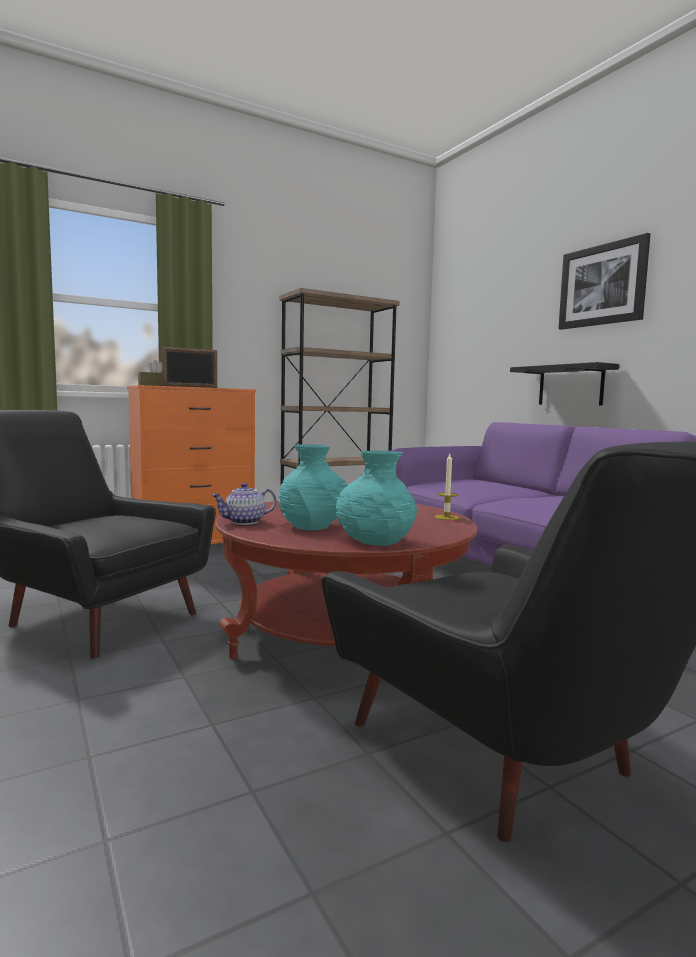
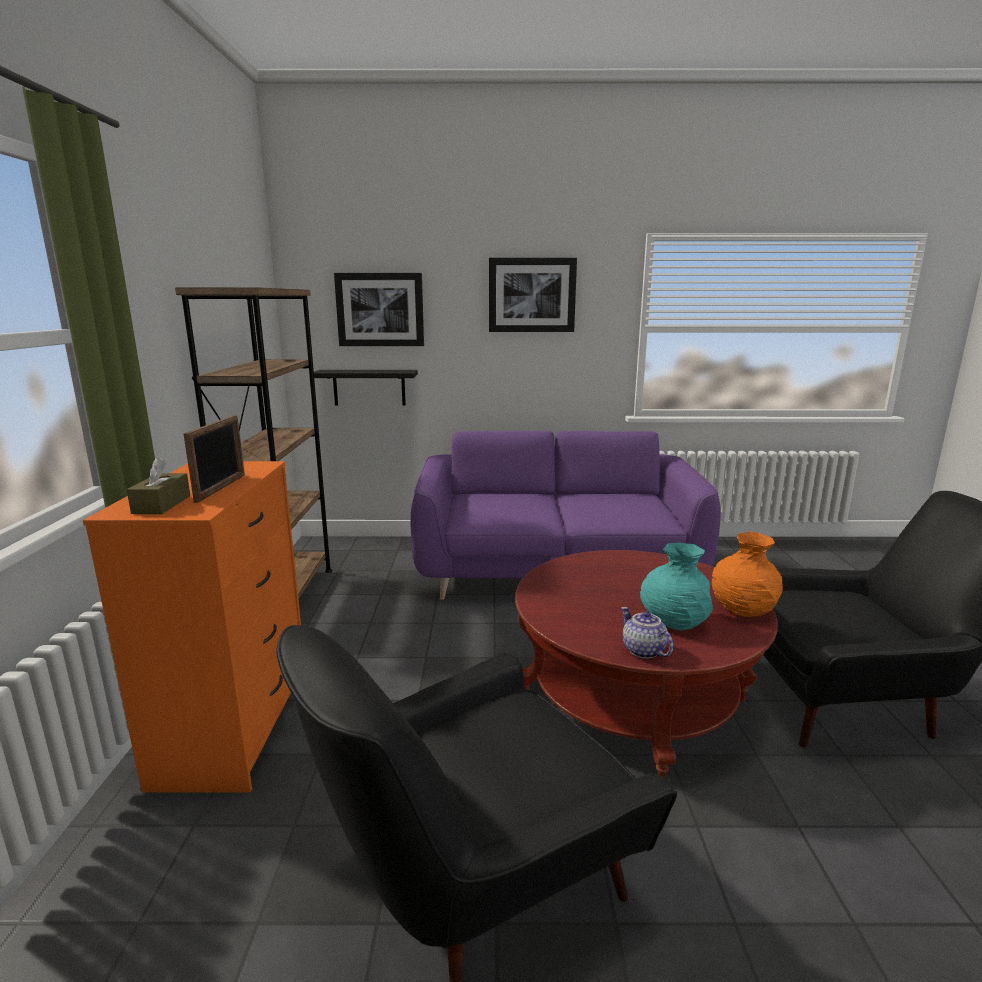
camera: 60 degrees left, 10 degrees up
teapot [211,483,276,525] -> teapot turned 150 degrees clockwise [621,607,673,659]
turquoise vase [336,451,417,546] -> orange vase [712,532,783,617]
candle [435,454,459,520] -> none
black shelf [510,362,619,406] -> black shelf moved to [314,370,418,406]
none -> picture [334,273,424,346]

